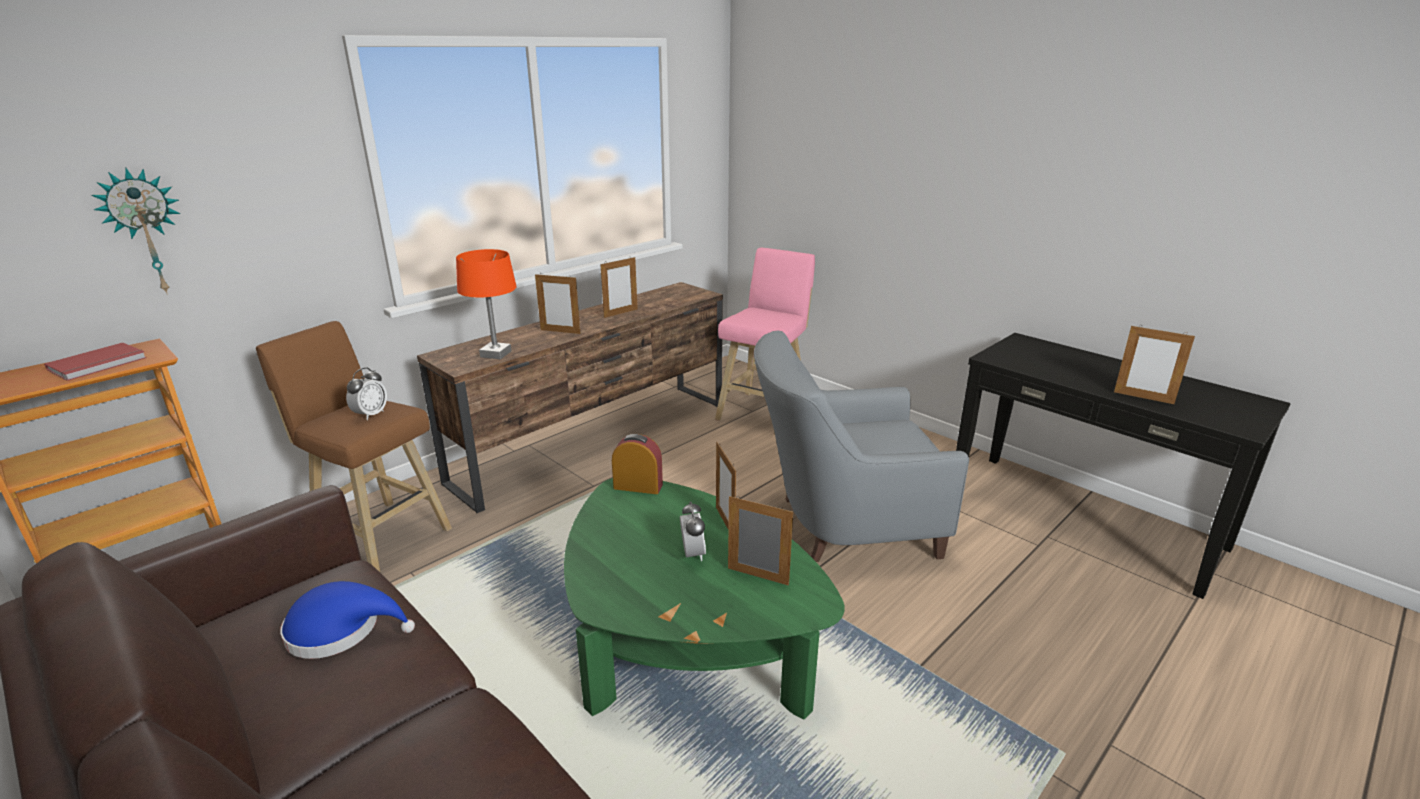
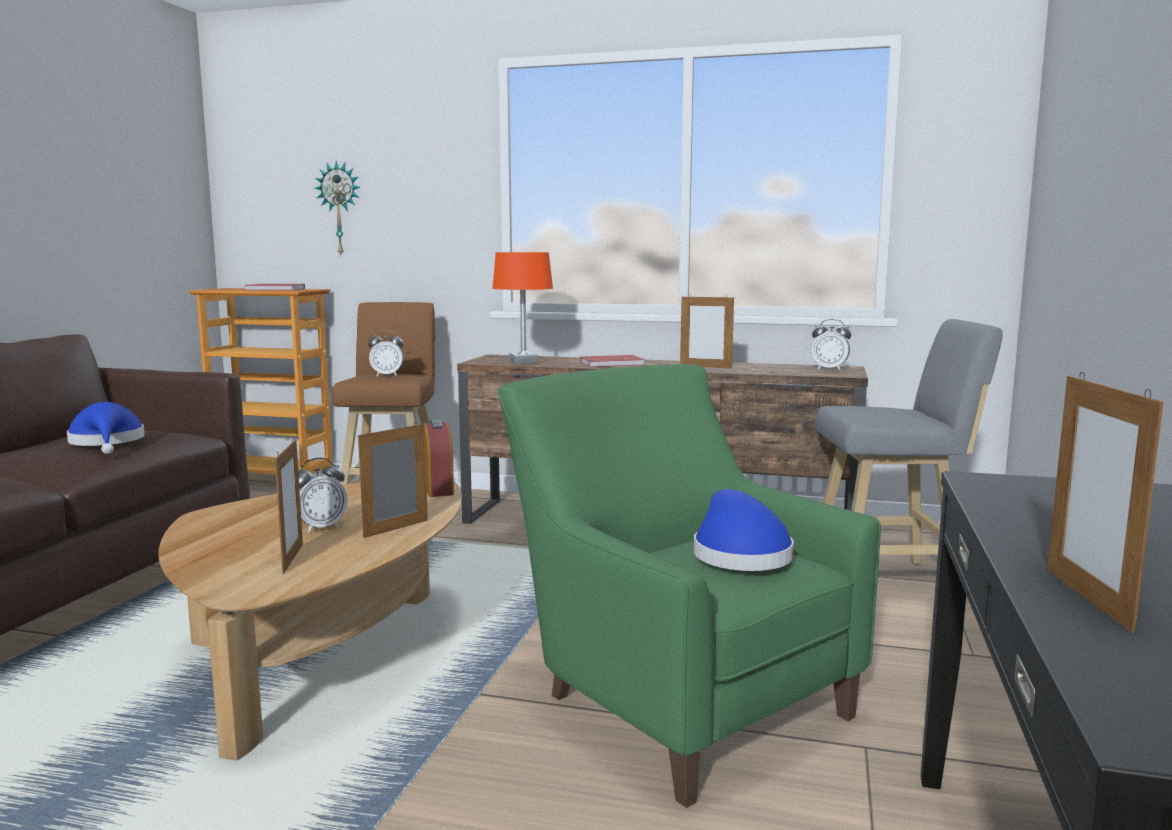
camera: 60 degrees right, 15 degrees down
picture frame [535,274,581,334] -> red book [580,355,645,367]
green coffee table [564,478,845,720] -> brown coffee table [159,482,462,761]
pink stool [715,248,815,435] -> grey stool [816,319,1003,565]
grey armchair [754,331,969,562] -> green armchair [498,364,881,808]
none -> blue hat [694,489,794,571]
none -> alarm clock [812,319,851,371]

